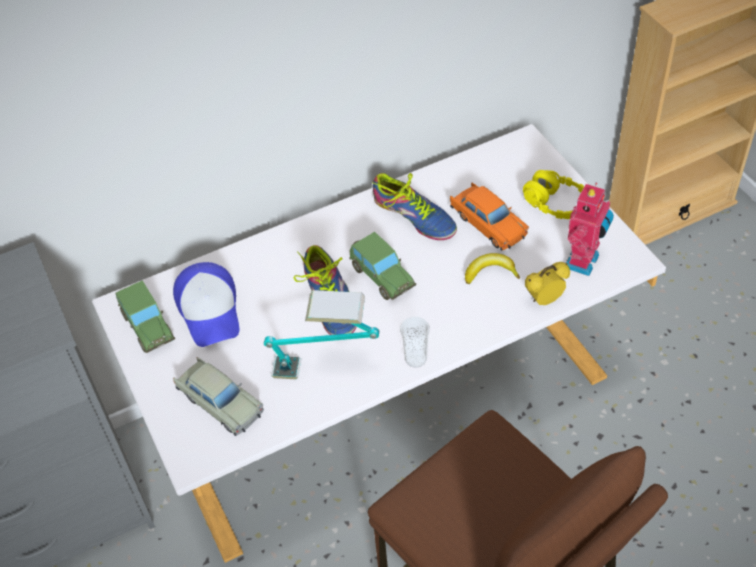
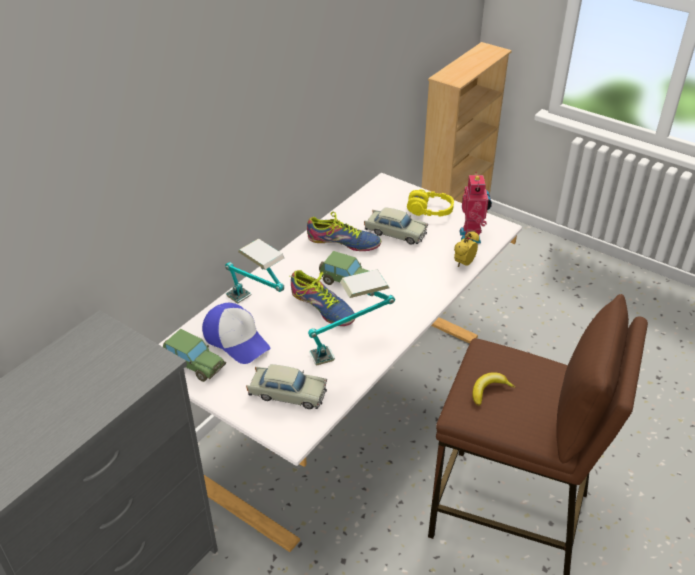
camera: 30 degrees left, 10 degrees down
cup [400,317,430,367] -> none
orange toy car [450,183,529,250] -> beige toy car [364,207,428,245]
banana [465,253,520,284] -> banana moved to [472,372,515,406]
none -> table lamp [225,238,284,304]

